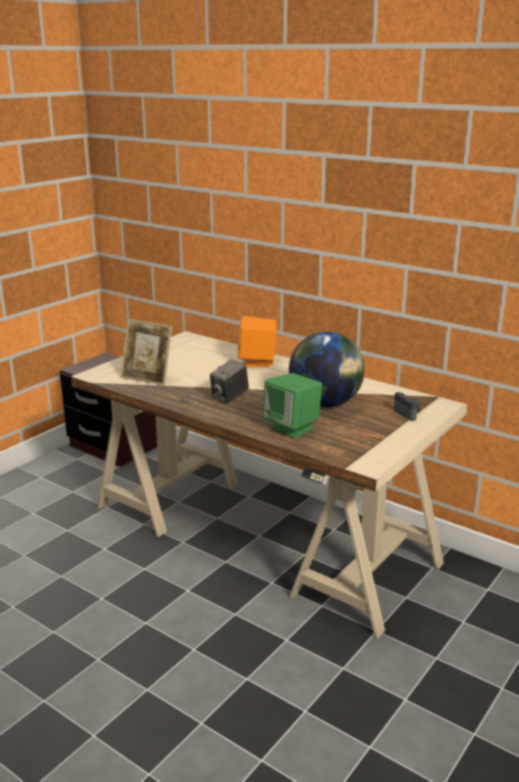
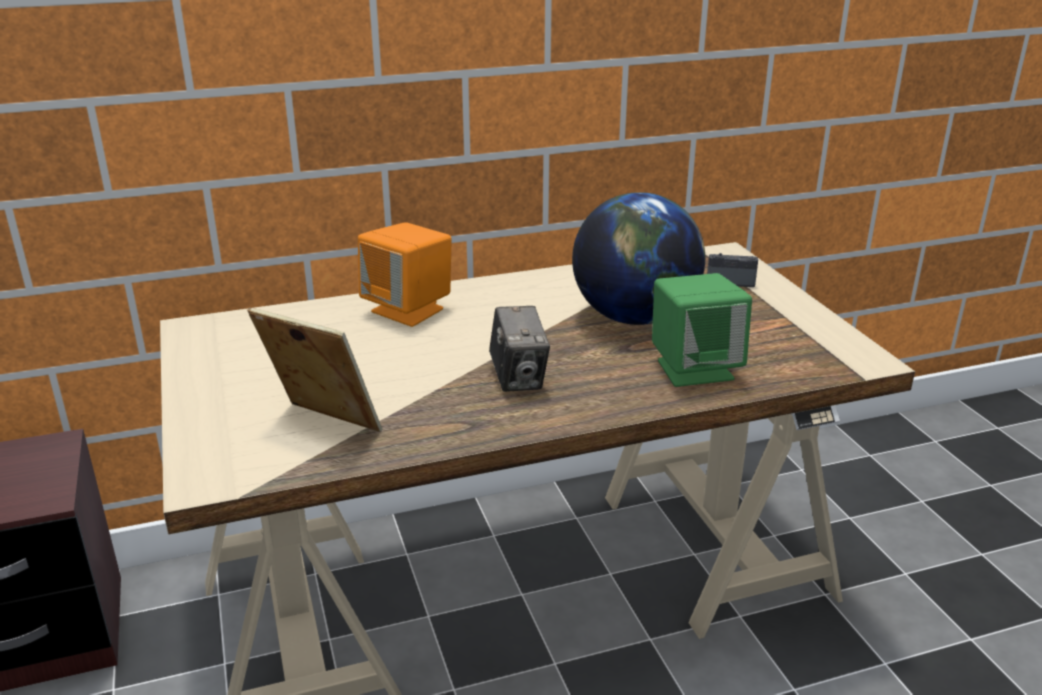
camera: 55 degrees left, 5 degrees up
picture frame [121,319,172,386] -> picture frame turned 120 degrees counterclockwise [247,307,382,432]

